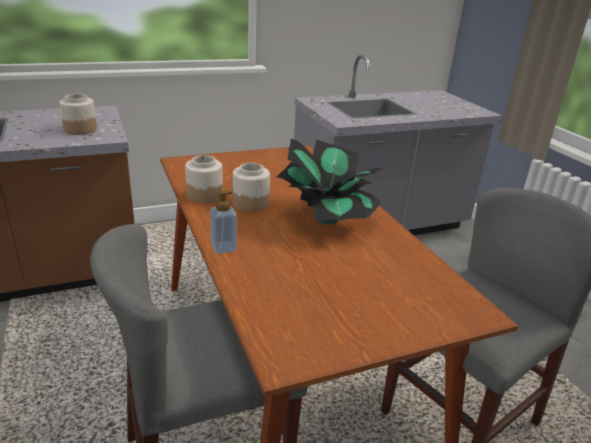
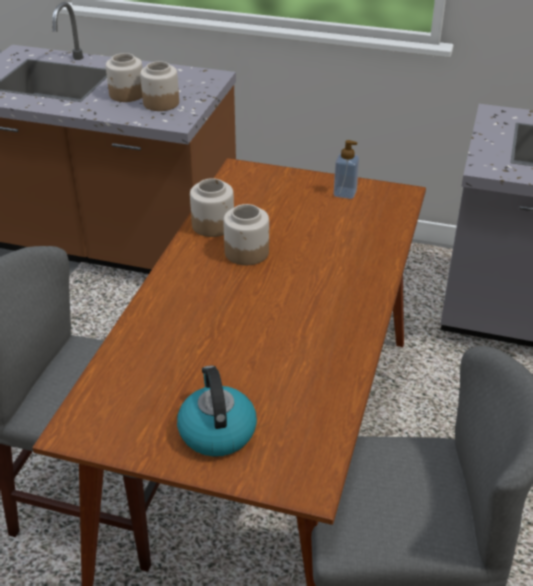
camera: 40 degrees right, 10 degrees up
soap dispenser [210,191,237,254] -> soap dispenser moved to [334,140,359,199]
potted plant [276,139,382,225] -> none
none -> jar [106,53,143,102]
none -> kettle [177,366,257,457]

